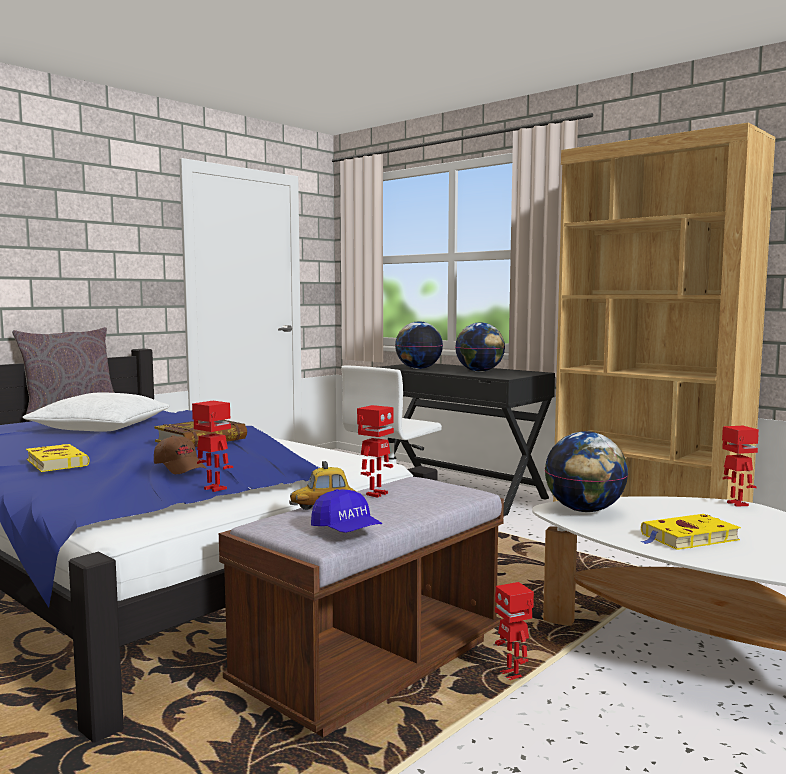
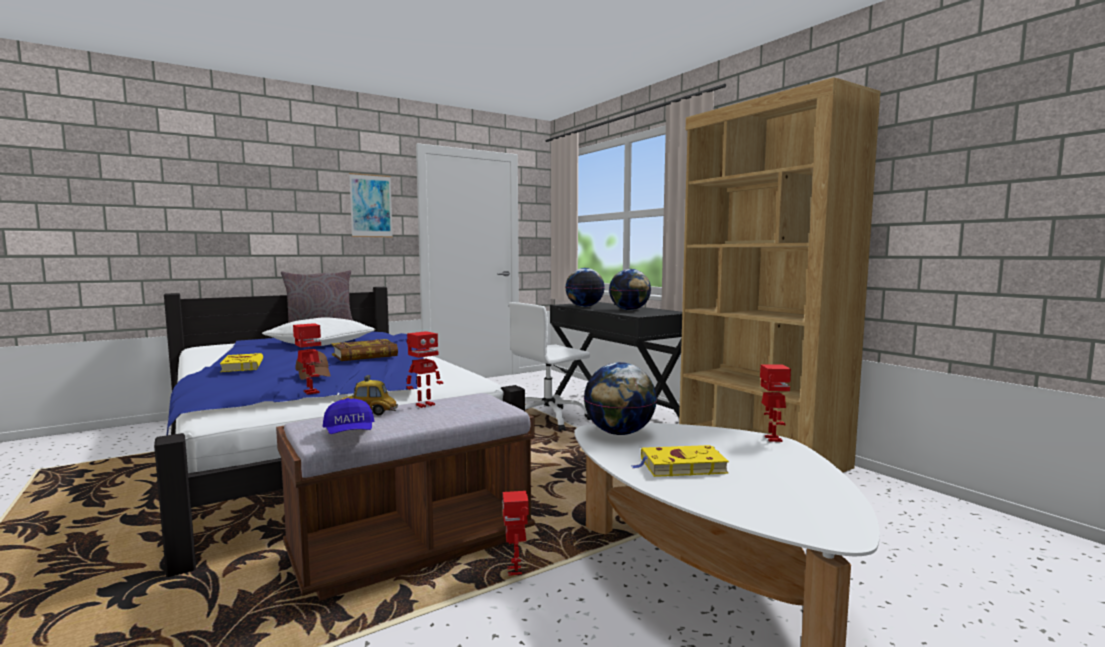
camera: 15 degrees right, 0 degrees up
none -> picture [349,173,393,238]

